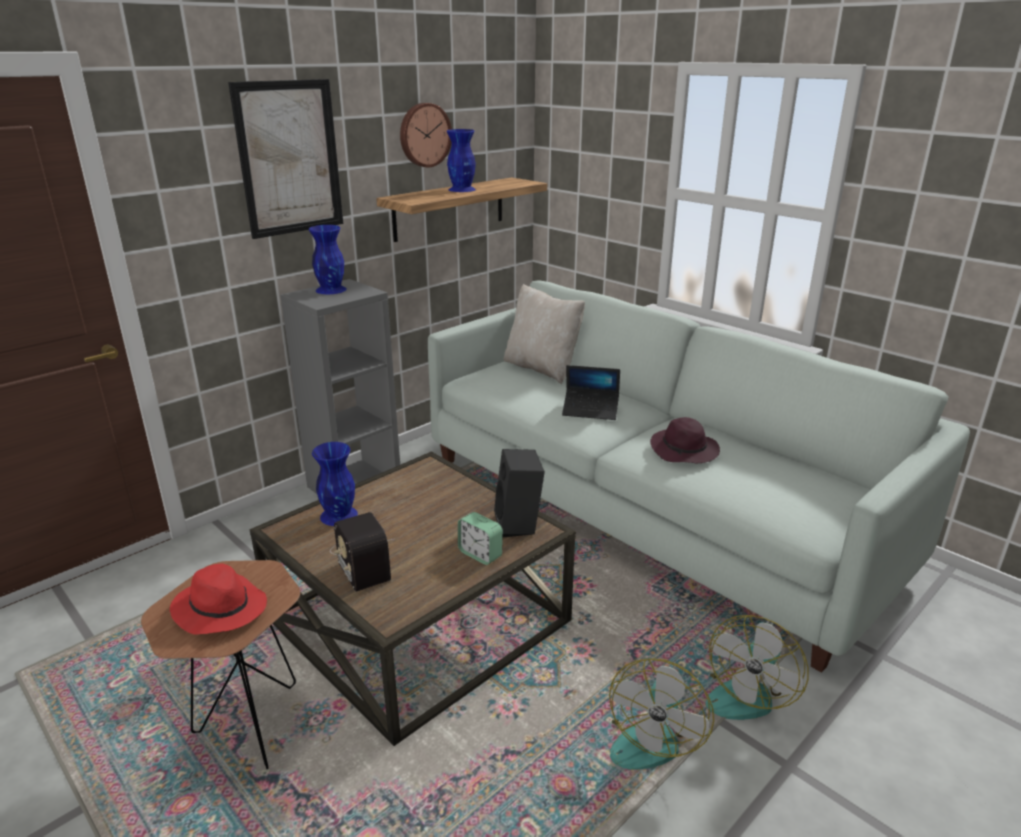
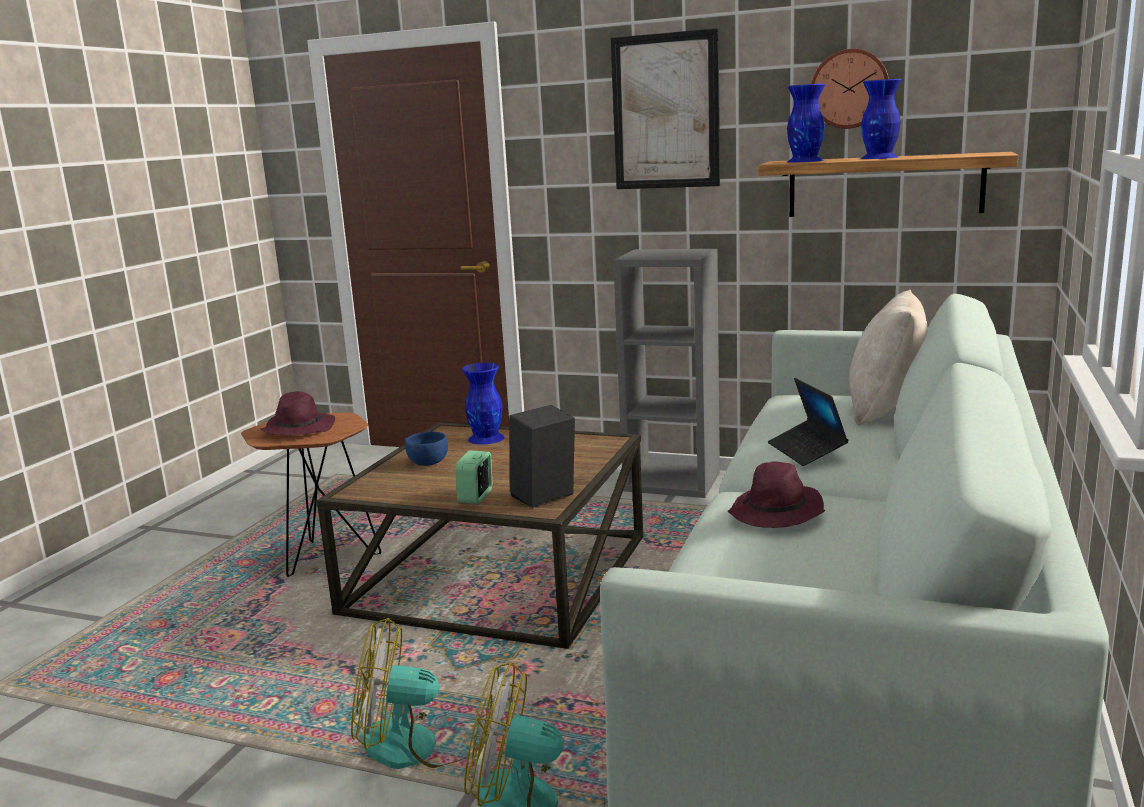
camera: 65 degrees right, 10 degrees down
red hat [170,564,267,635] -> purple hat [261,391,335,436]
blue vase [309,225,347,294] -> blue vase moved to [787,84,825,162]
radio [330,512,395,592] -> blue bowl [405,431,448,466]

